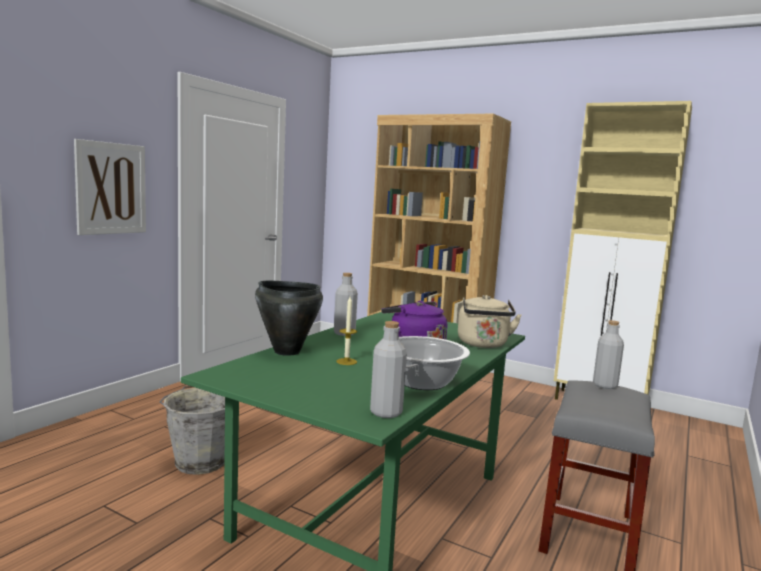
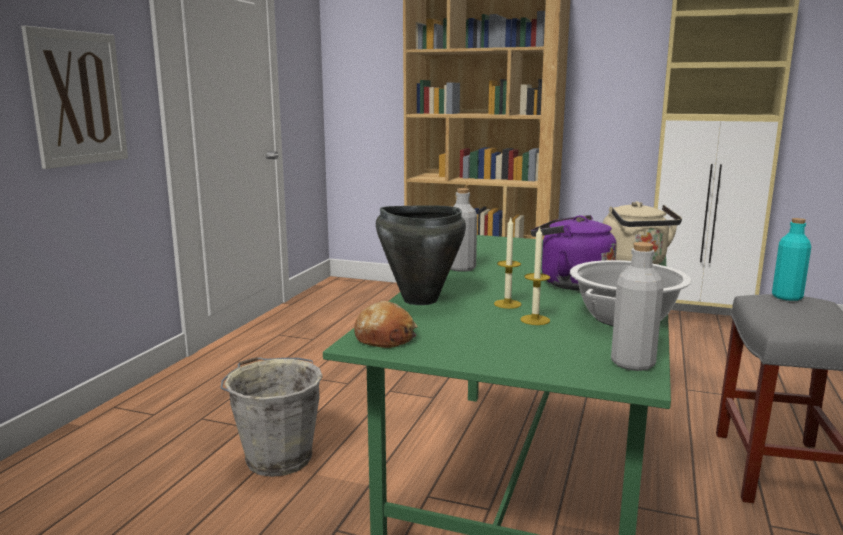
camera: 10 degrees left, 5 degrees up
grey bottle [593,320,624,389] -> turquoise bottle [772,218,811,301]
none -> bread [354,301,418,348]
none -> candle [521,226,550,325]

